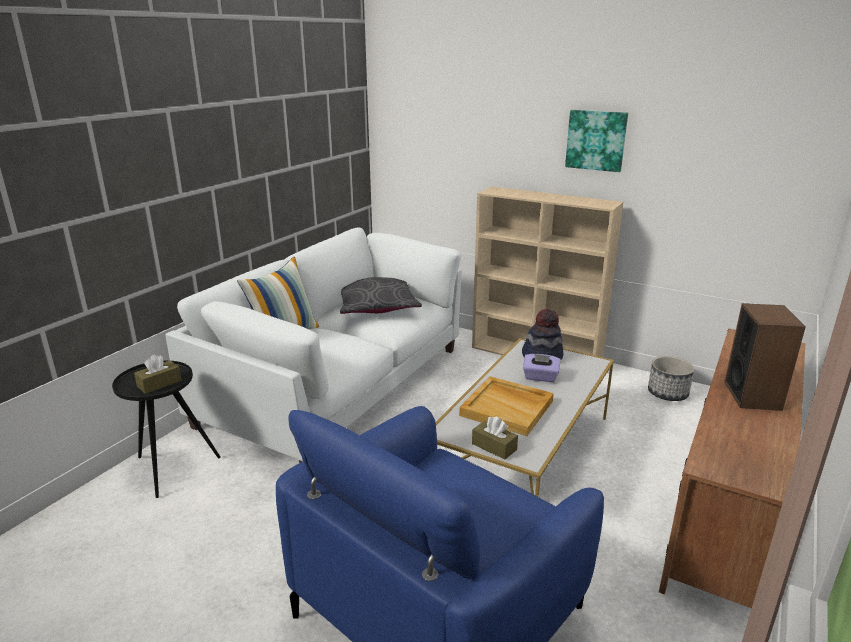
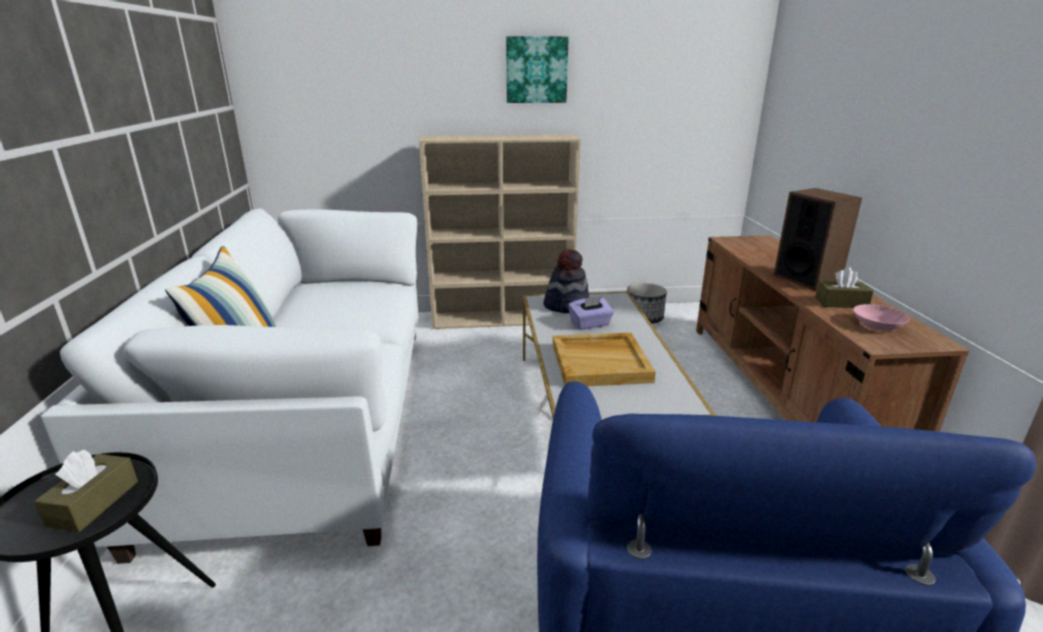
camera: 35 degrees left, 0 degrees up
grey pillow [340,277,422,314] -> none
brown tissue box [472,417,518,460] -> brown tissue box moved to [815,268,874,308]
none -> pink bowl [853,304,909,331]

